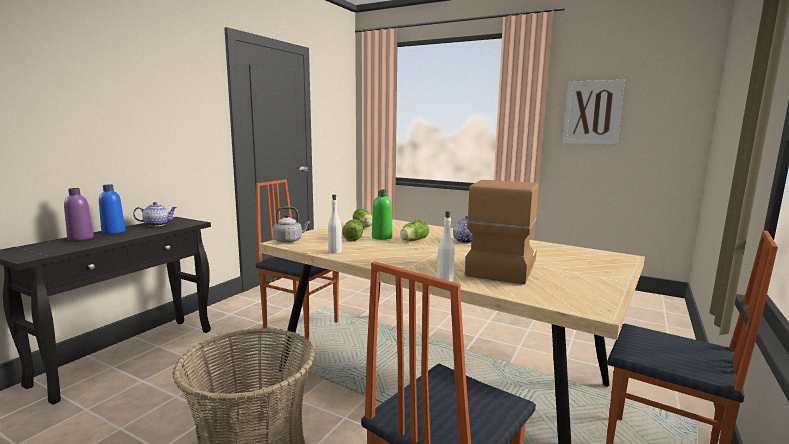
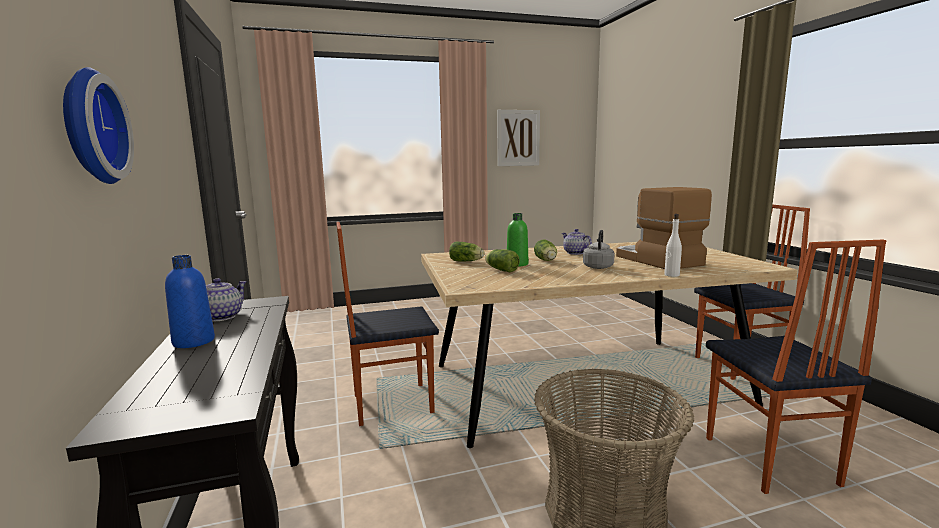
camera: 45 degrees left, 0 degrees up
purple bottle [64,188,94,241] -> none
grey kettle [273,206,310,243] -> grey kettle moved to [583,230,615,269]
white bottle [328,195,342,254] -> none
none -> wall clock [63,67,134,184]

